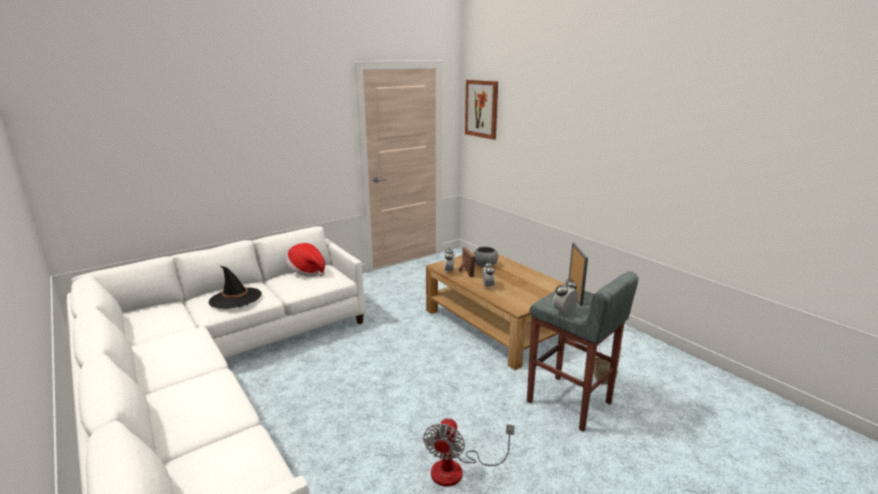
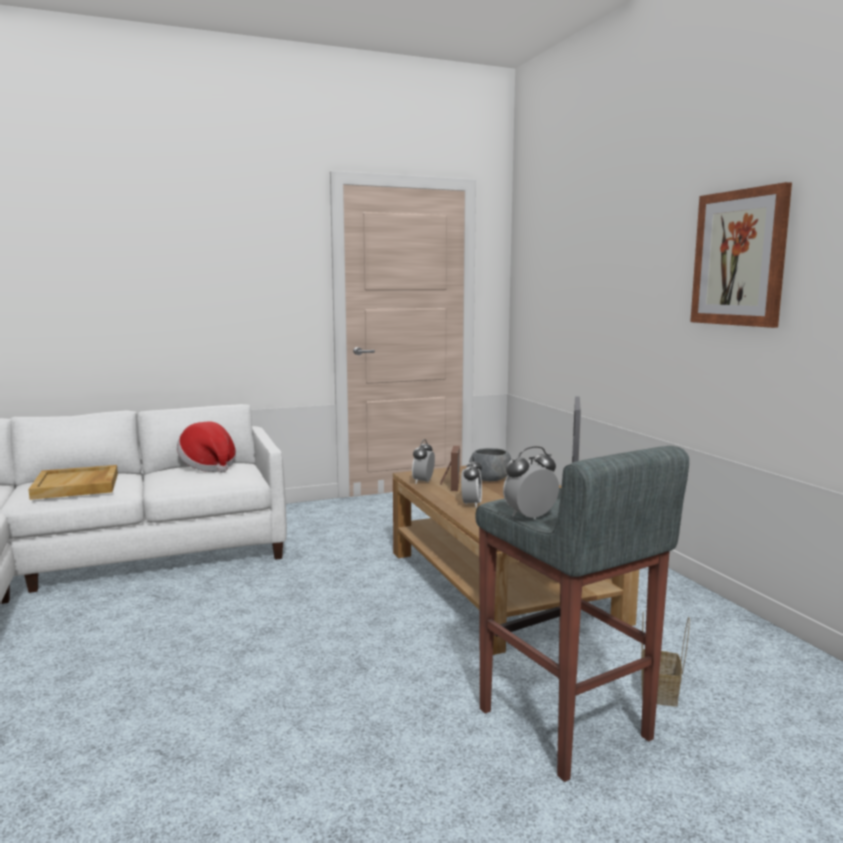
camera: 15 degrees right, 10 degrees down
black hat [209,266,262,309] -> beige tray [28,465,118,500]
fan [423,418,515,487] -> none
picture [465,80,498,140] -> picture moved to [690,182,792,328]

